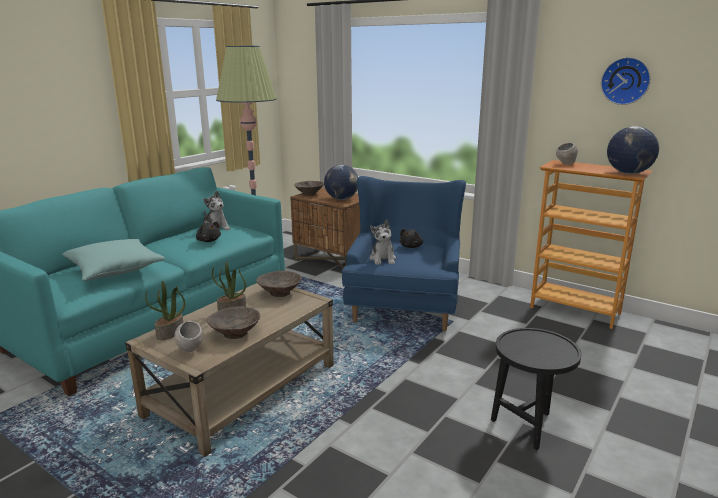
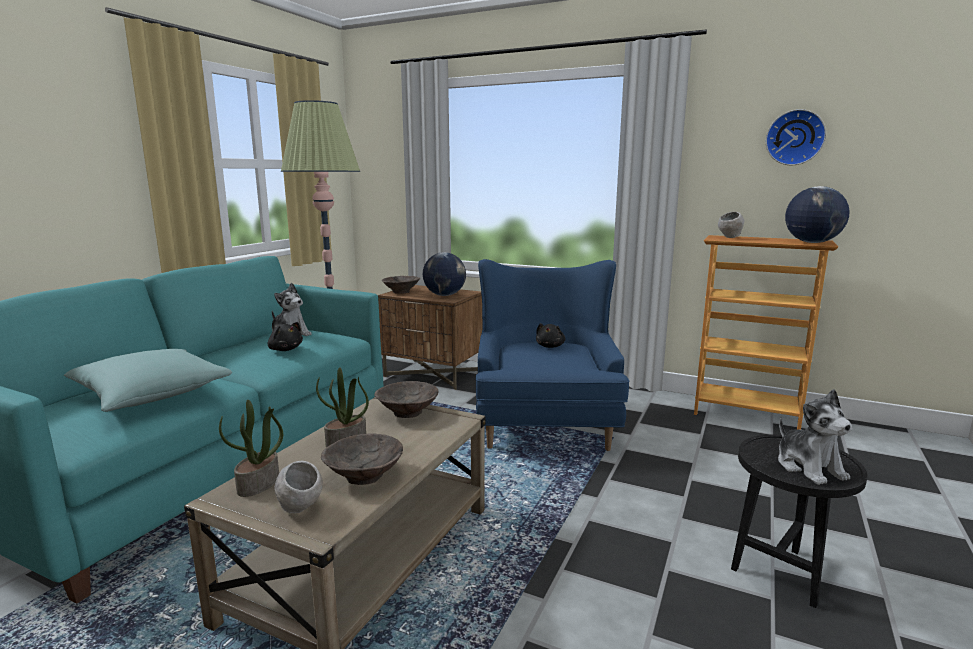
camera: 10 degrees left, 5 degrees down
plush toy [370,220,396,265] -> plush toy moved to [778,389,852,485]

